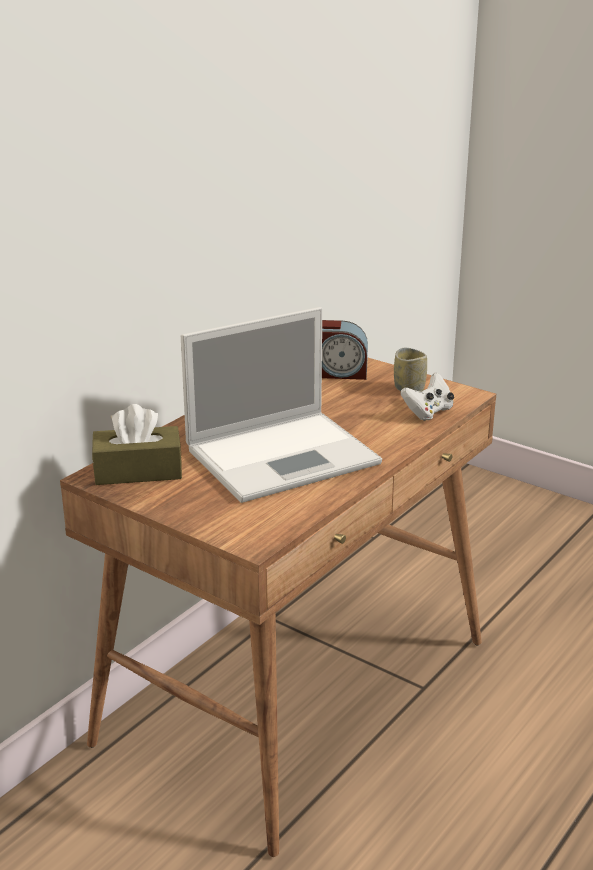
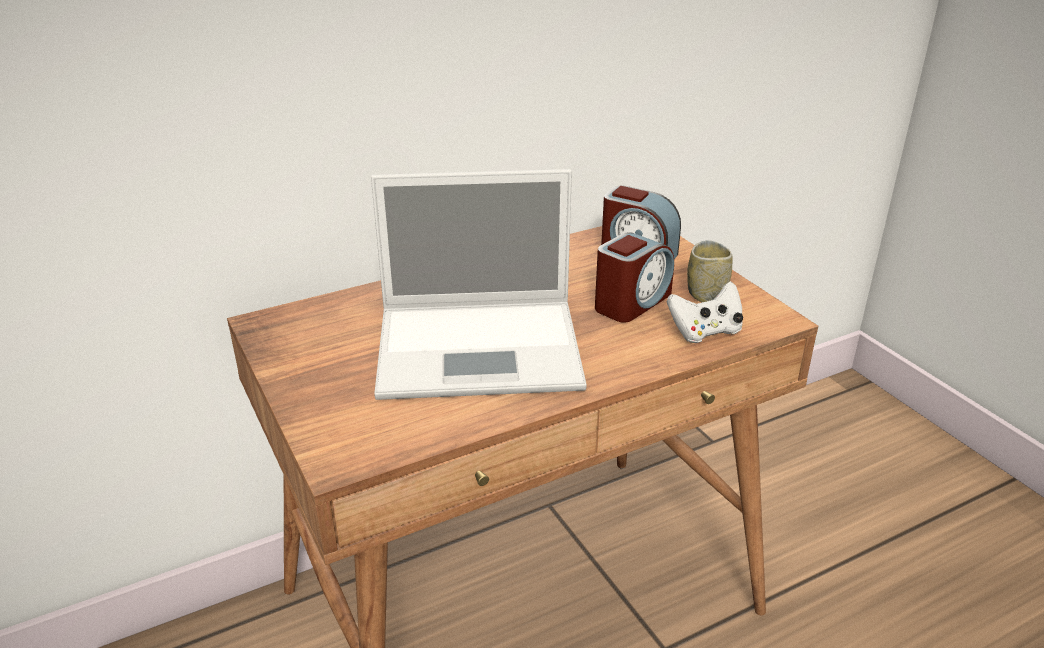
camera: 25 degrees right, 5 degrees up
brown tissue box [92,404,182,485] -> none
none -> alarm clock [595,232,674,323]

